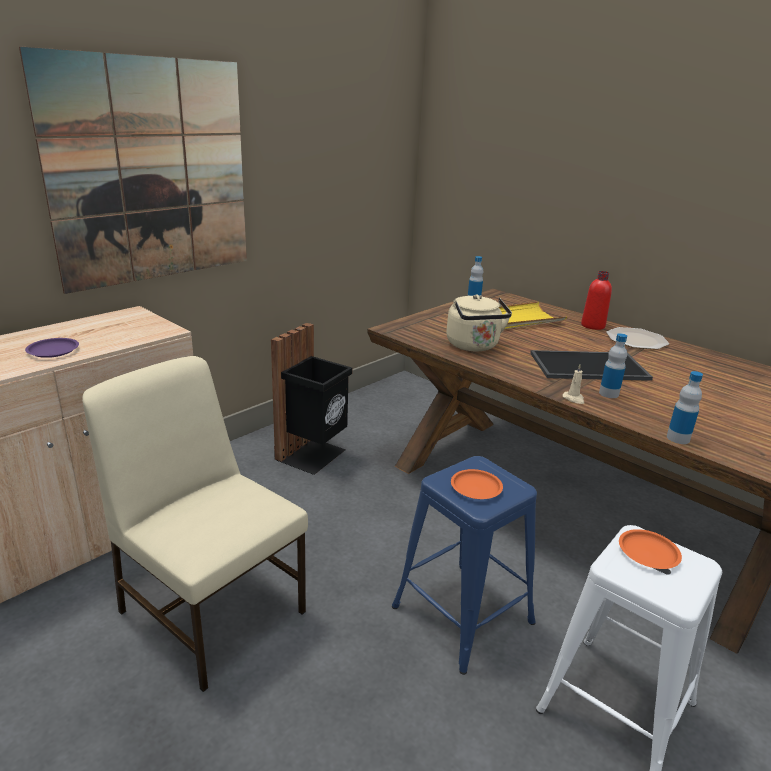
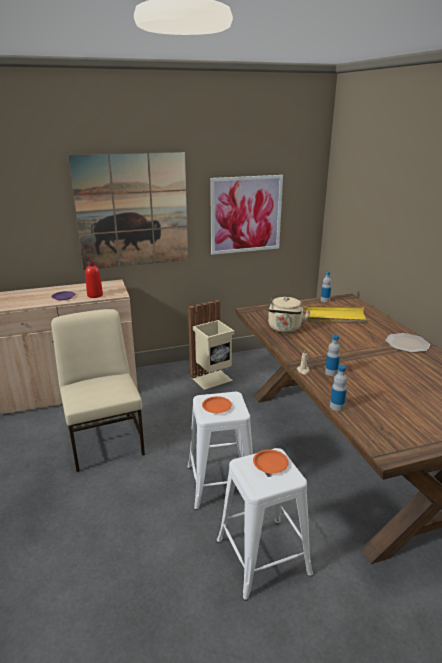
camera: 30 degrees right, 0 degrees up
black trash can [271,323,353,475] -> beige trash can [188,300,234,390]
blue stool [392,456,537,675] -> white stool [187,392,253,510]
tray [530,350,653,381] -> none
red bottle [581,271,612,330] -> red bottle moved to [85,260,103,298]
none -> picture [210,175,283,255]

